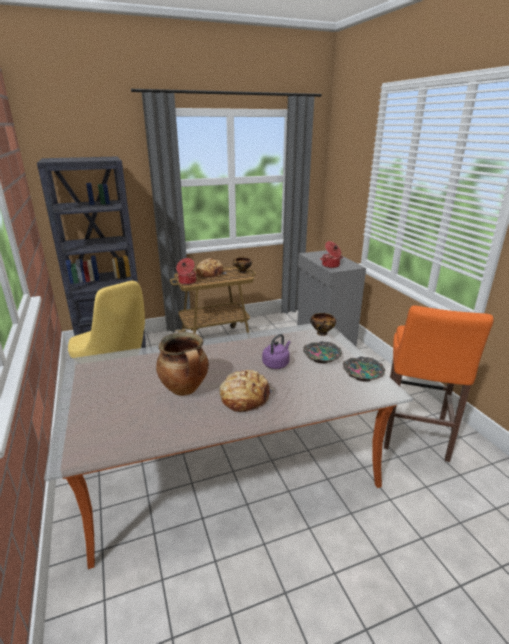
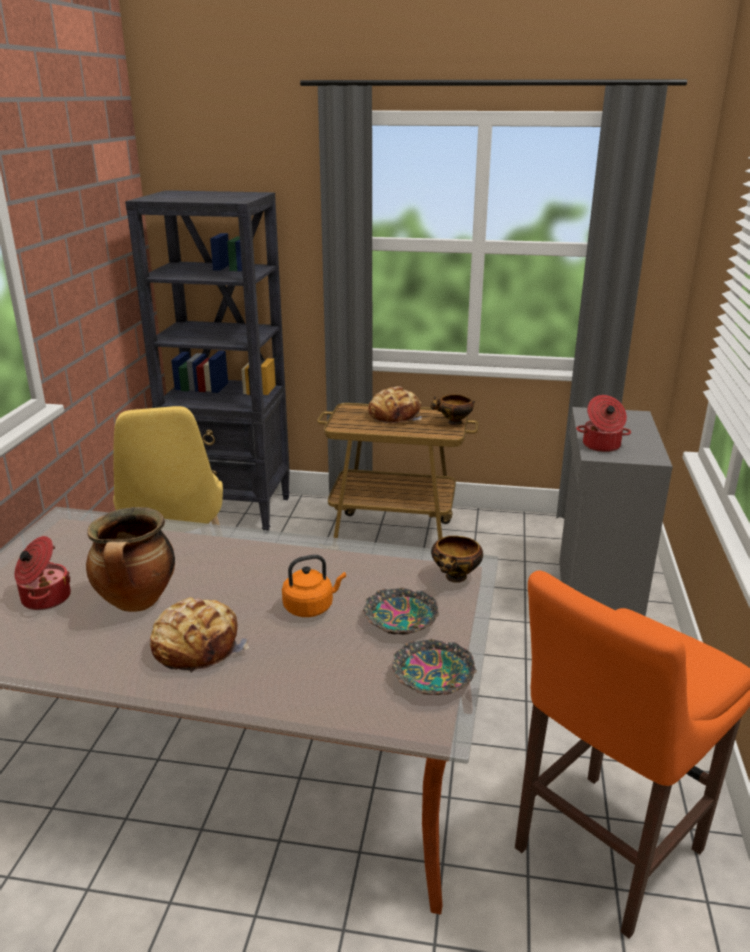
camera: 30 degrees right, 0 degrees up
cooking pot [176,258,196,285] -> cooking pot moved to [14,536,71,610]
purple kettle [262,334,291,369] -> orange kettle [282,555,346,617]

